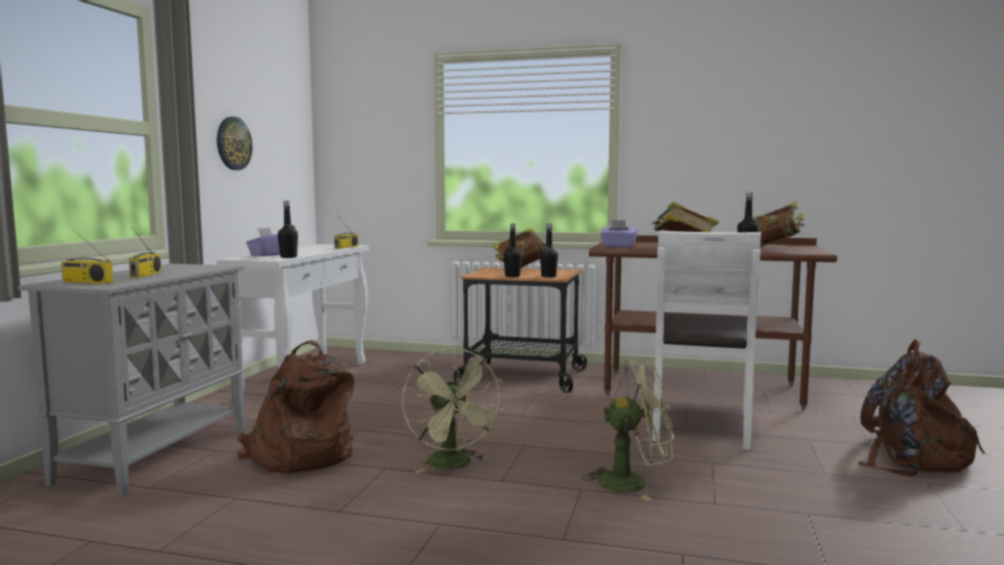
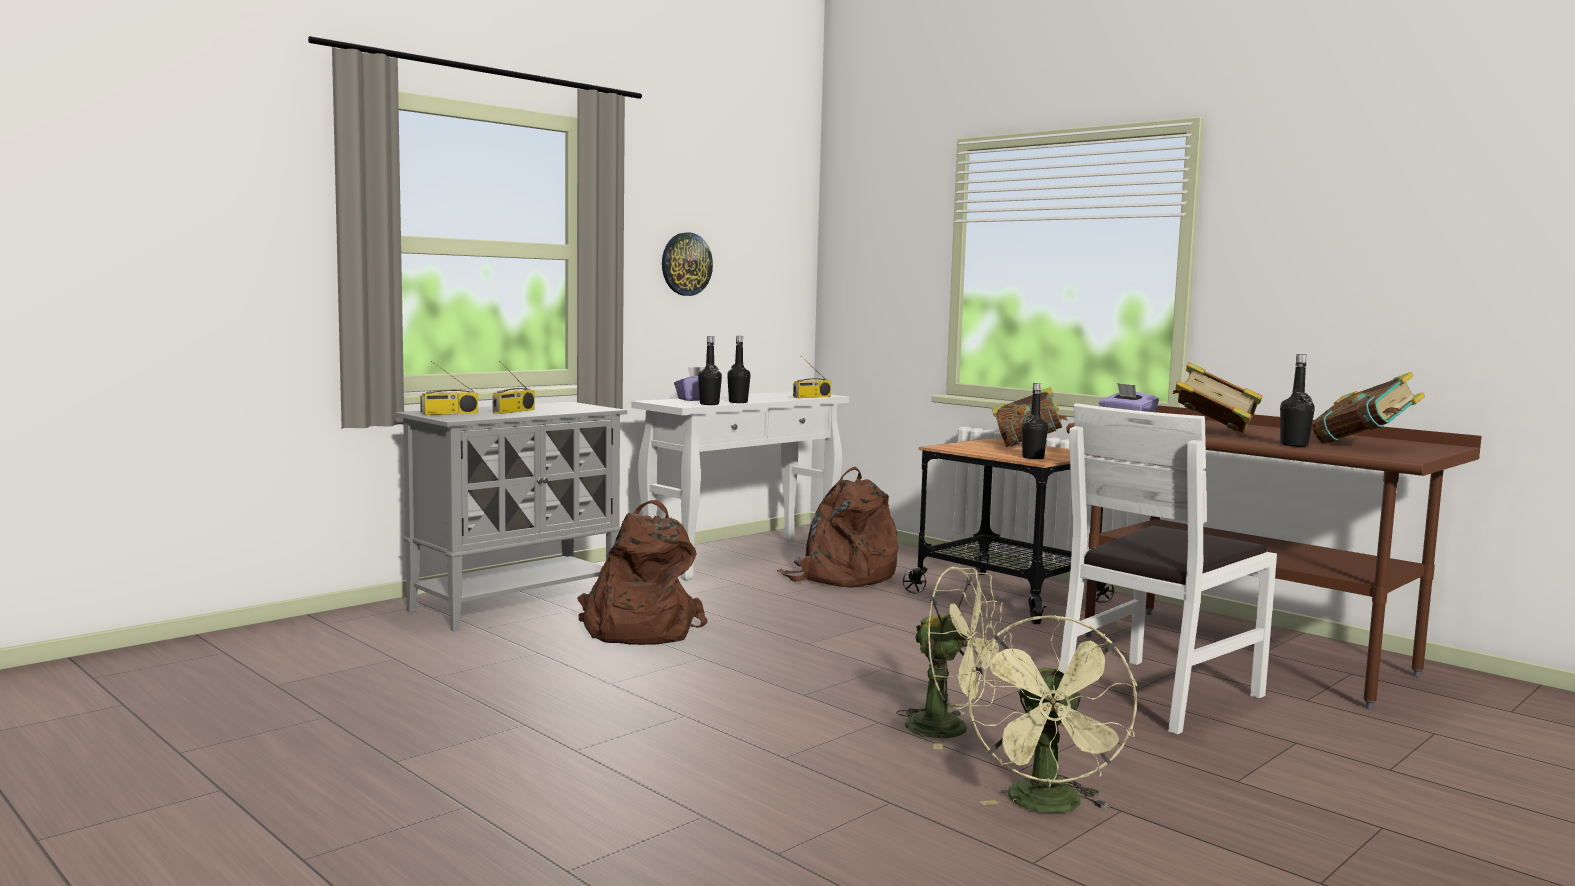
camera: 30 degrees right, 0 degrees up
radio [61,229,113,284] -> radio turned 75 degrees counterclockwise [420,361,478,415]
green fan [402,348,504,473] -> green fan moved to [968,615,1137,813]
black bottle [504,224,522,277] -> black bottle moved to [727,336,750,403]
brown backpack [857,339,985,476] -> brown backpack moved to [777,467,898,588]

